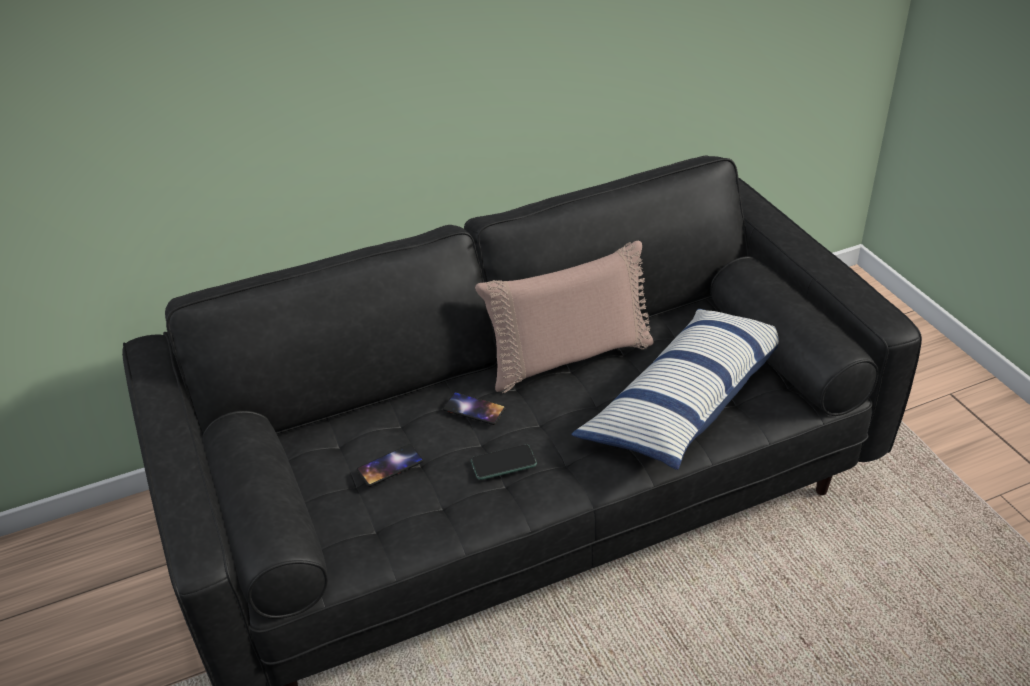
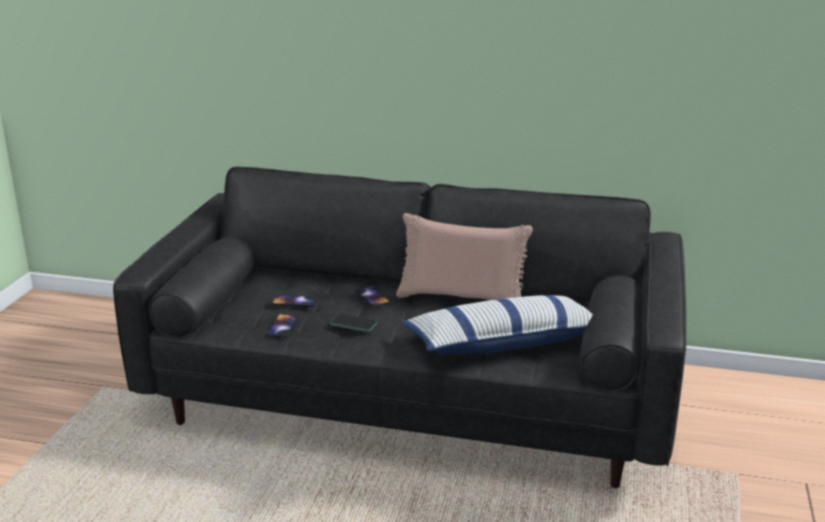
camera: 35 degrees right, 15 degrees down
none -> phone [266,314,299,338]

